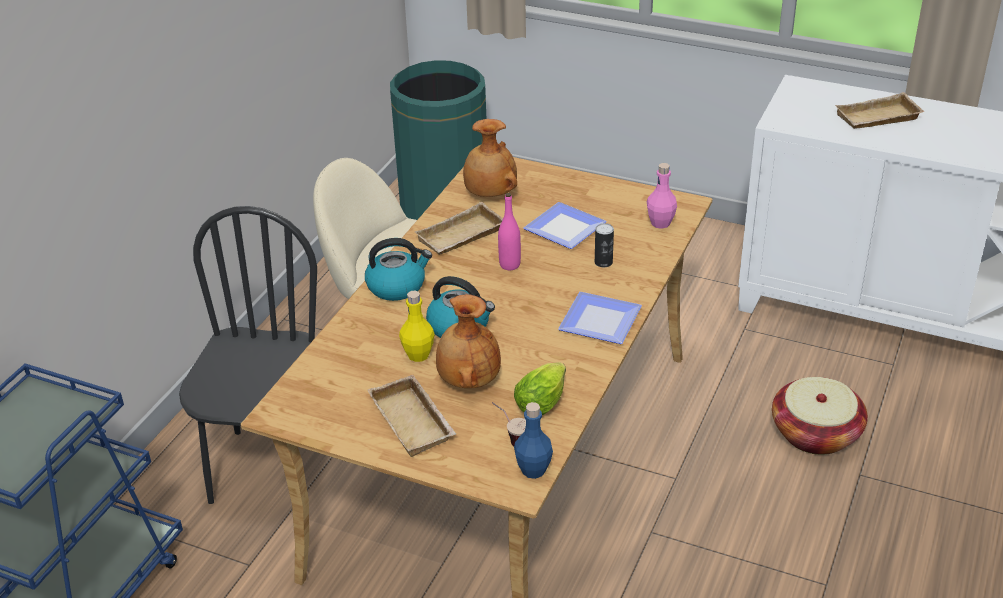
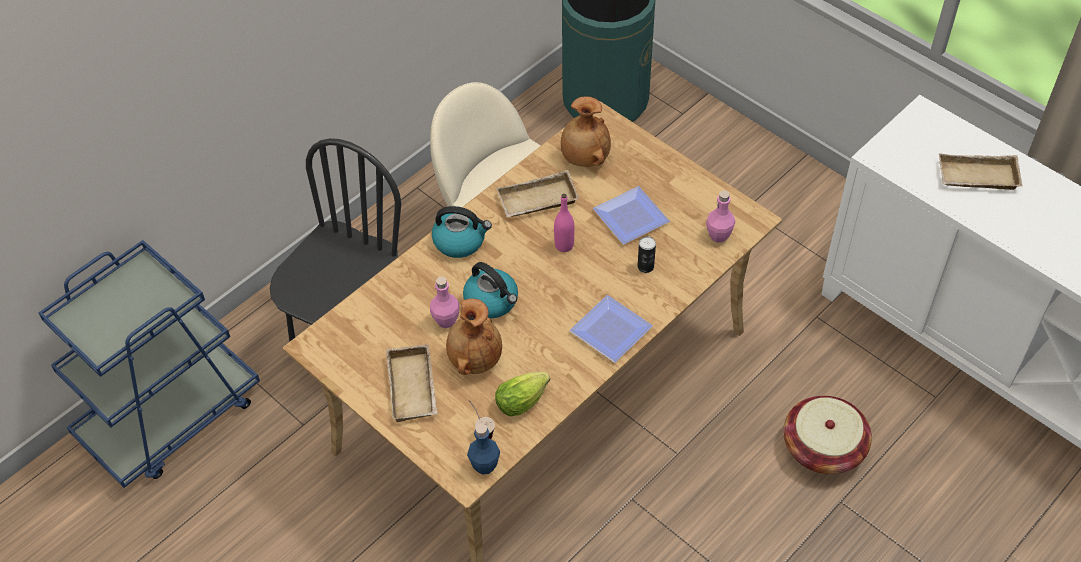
camera: 20 degrees right, 15 degrees up
yellow bottle [399,291,435,362] -> pink bottle [430,276,459,328]

